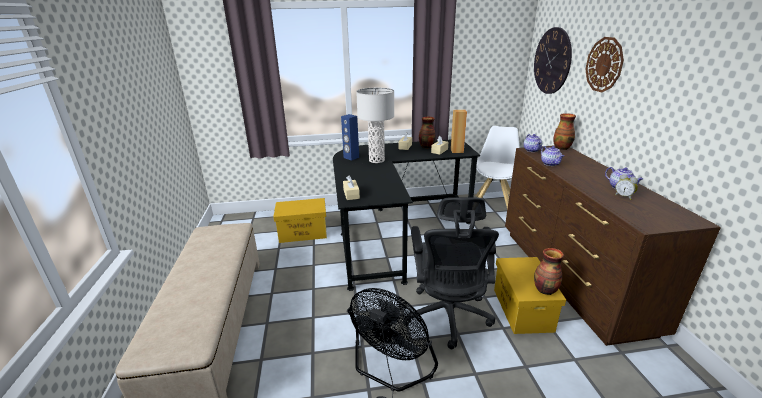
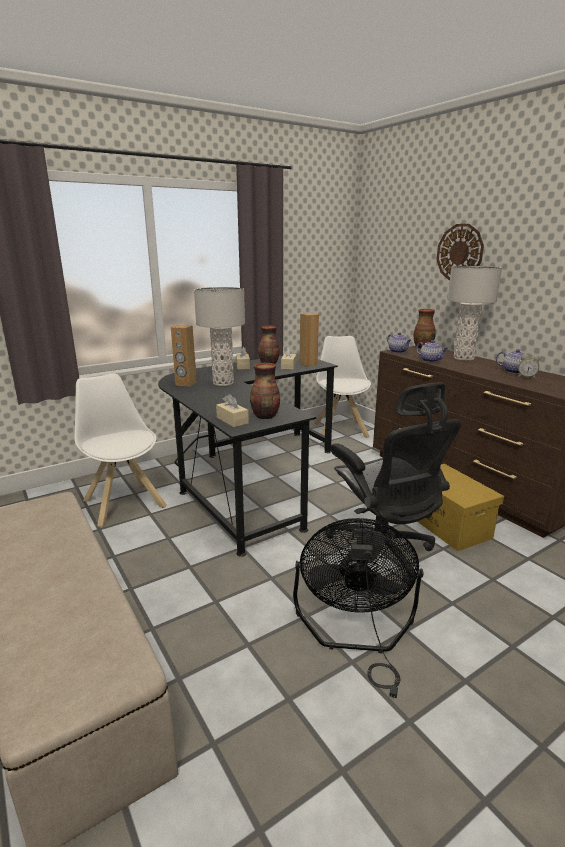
camera: 25 degrees left, 5 degrees down
yellow storage box [273,198,327,243] -> white chair [75,373,167,527]
blue speaker [341,114,359,161] -> brown speaker [171,325,197,387]
wall clock [534,27,572,94] -> none
vase [534,248,564,295] -> vase moved to [250,363,280,419]
none -> white table lamp [448,266,502,361]

